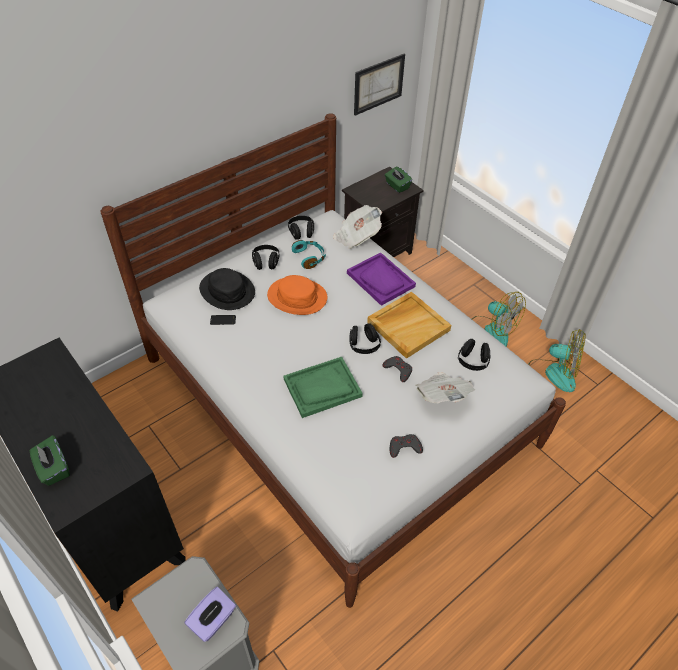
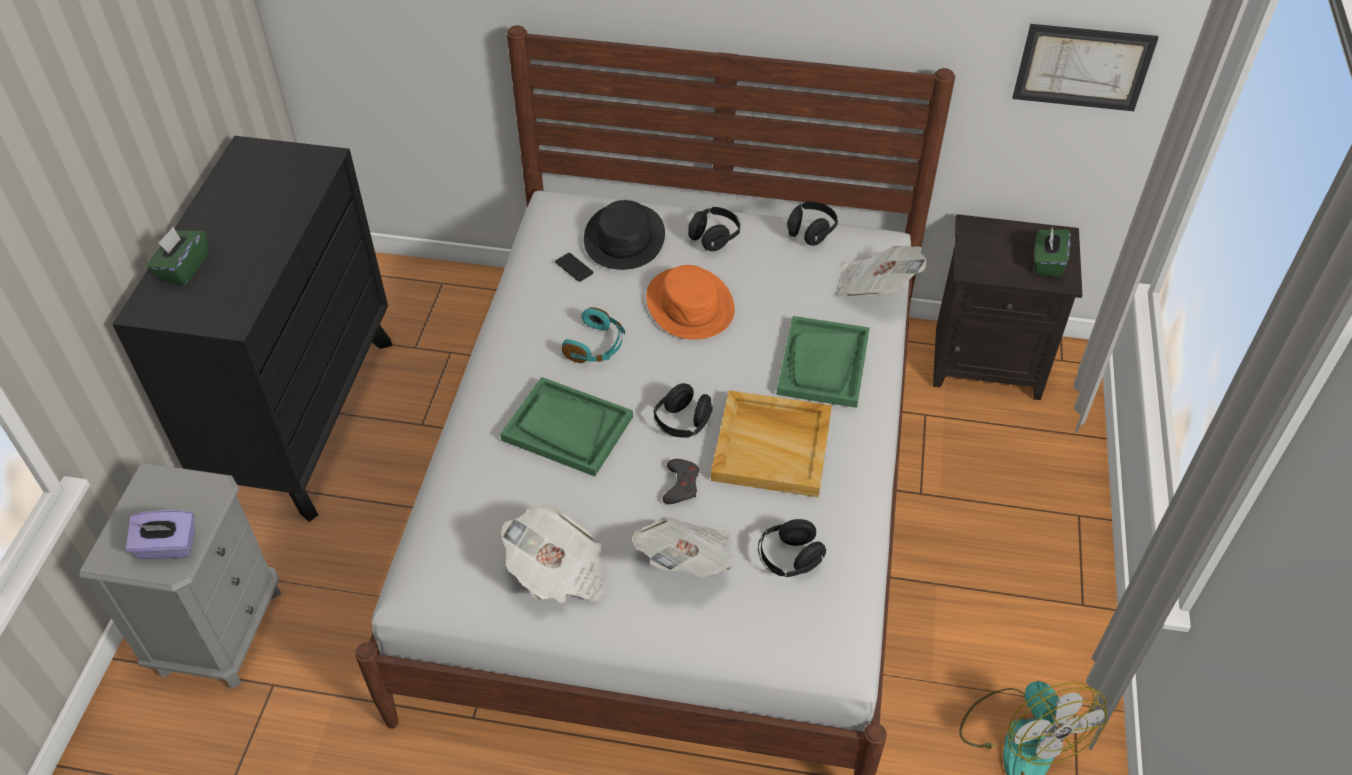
camera: 50 degrees right, 0 degrees up
turquoise headphones [292,240,326,269] -> turquoise headphones moved to [562,307,625,363]
purple tray [347,252,416,306] -> green tray [776,316,870,408]
grey game controller [390,434,423,458] -> newspaper [501,506,604,603]
fan [472,292,526,346] -> none

